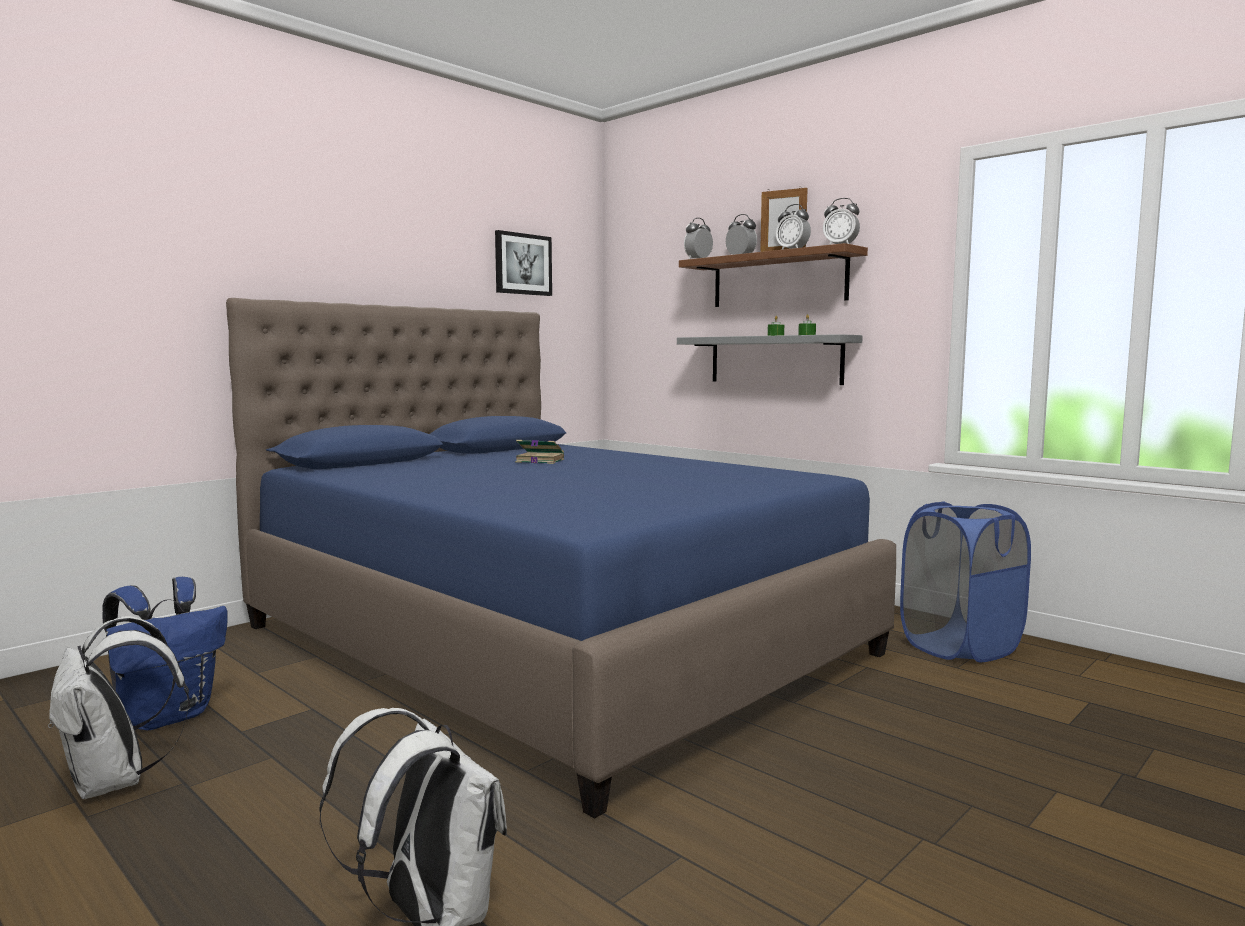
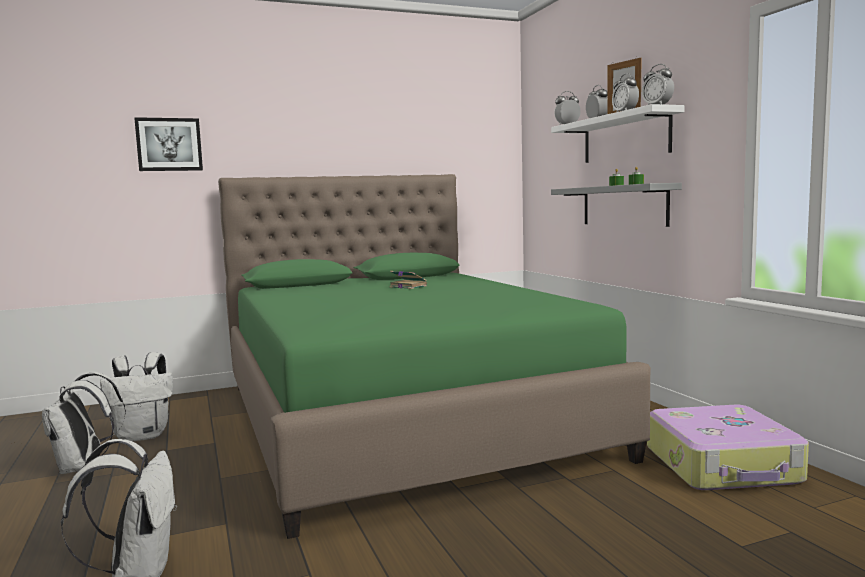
camera: 25 degrees right, 0 degrees up
blue backpack [102,577,227,730] -> white backpack [100,352,173,442]
blue bed [226,298,896,819] -> green bed [218,174,651,539]
picture [495,230,552,296] -> picture moved to [134,117,203,171]
brown shelf [679,243,868,307] -> white shelf [551,104,684,163]
blue laundry basket [900,502,1031,662] -> suitcase [647,405,809,490]

